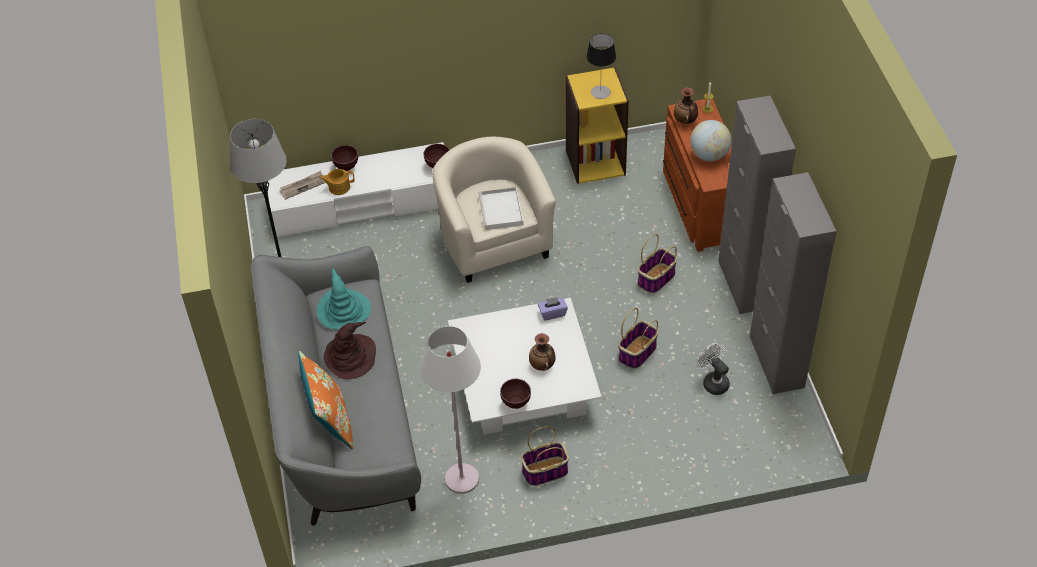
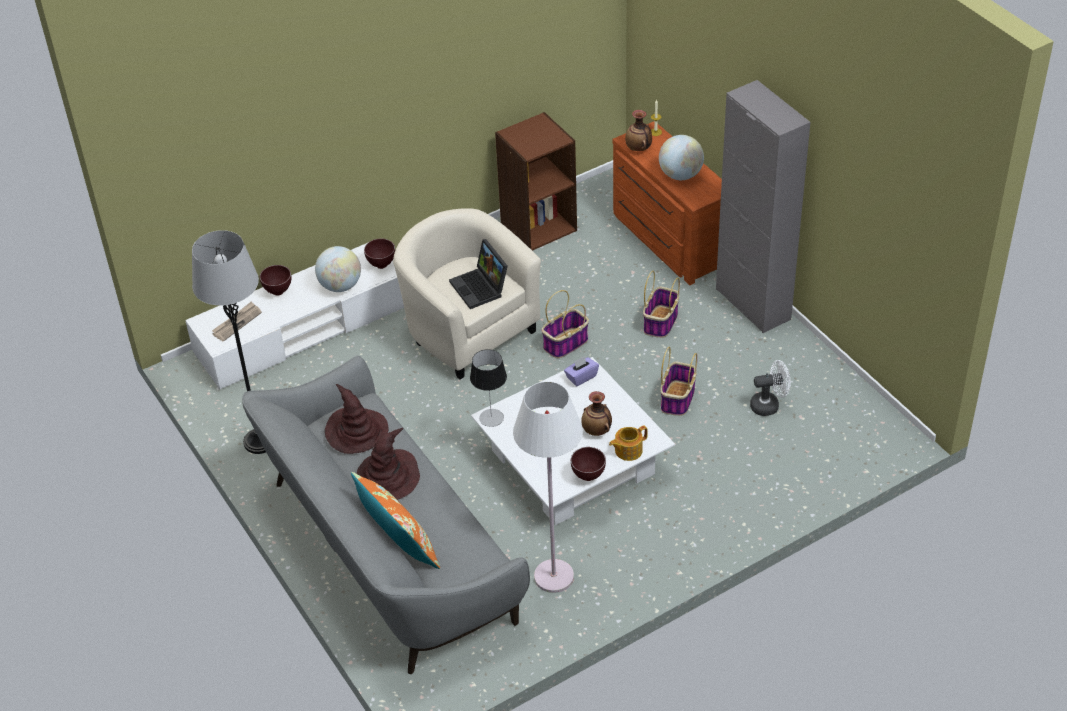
camera: 20 degrees left, 5 degrees down
turquoise hat [317,268,371,330] -> brown hat [325,384,388,454]
teapot [320,169,355,195] -> teapot moved to [609,425,648,461]
white tray [479,187,523,230] -> laptop [449,239,508,309]
basket [521,426,569,486] -> basket moved to [541,290,589,358]
yellow bookcase [565,67,629,184] -> brown bookcase [495,112,577,251]
table lamp [586,33,616,99] -> table lamp moved to [470,349,507,427]
white fan [696,343,730,395] -> white fan turned 135 degrees clockwise [750,360,791,416]
grey cabinet [750,172,836,394] -> none
none -> globe [315,246,361,292]

